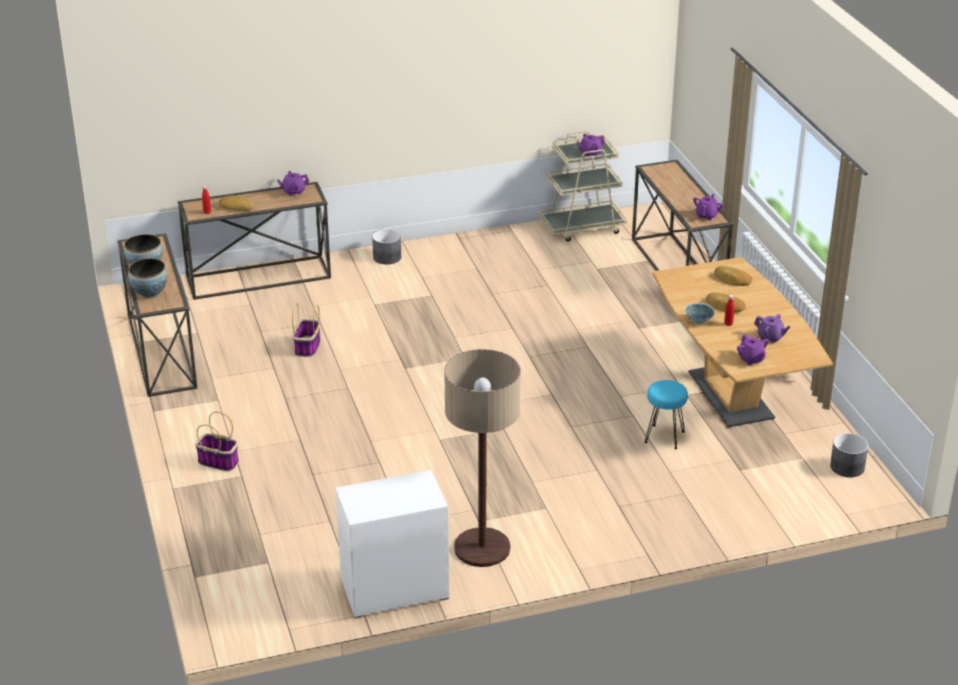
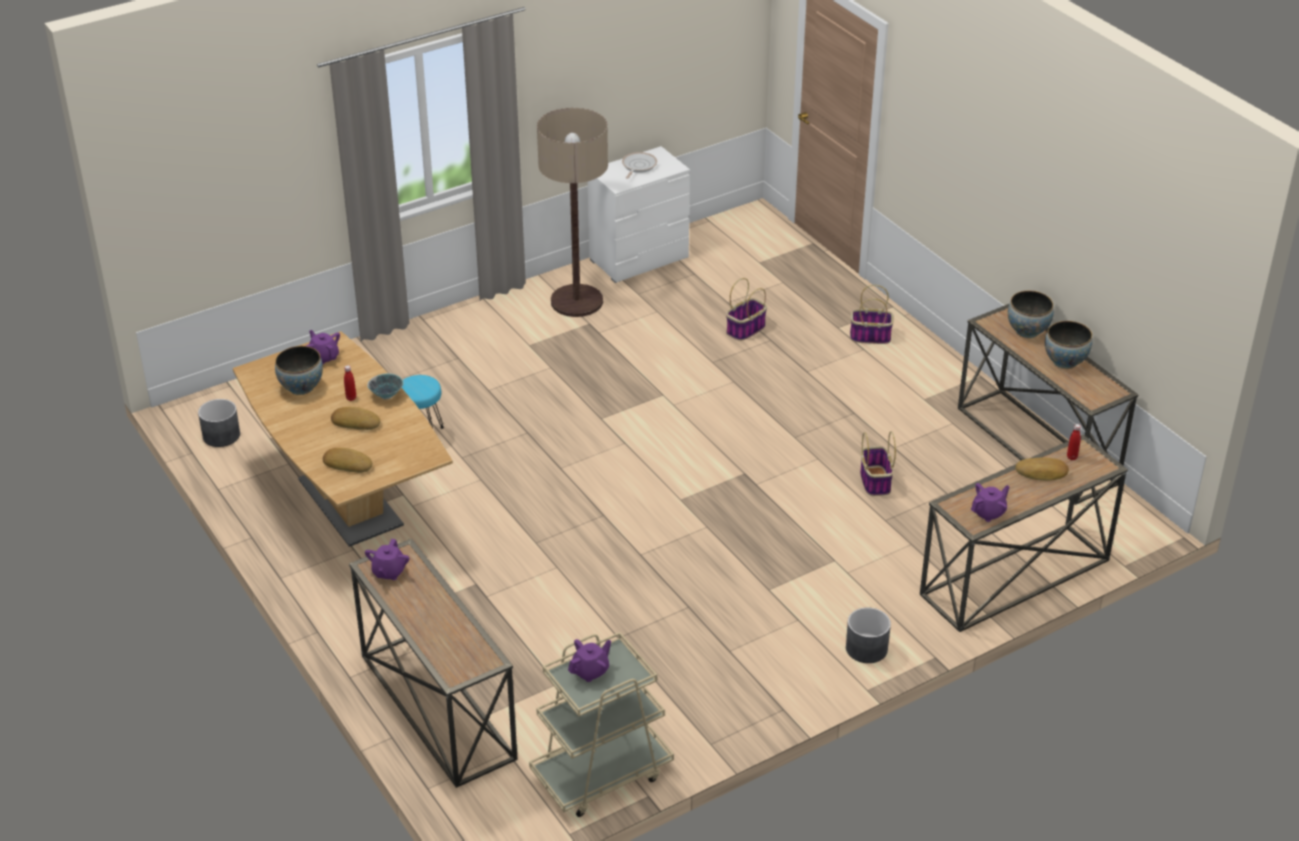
camera: 165 degrees right, 5 degrees up
purple teapot [754,314,791,343] -> bowl [275,346,323,395]
none -> frying pan [622,152,657,179]
none -> basket [726,278,767,341]

